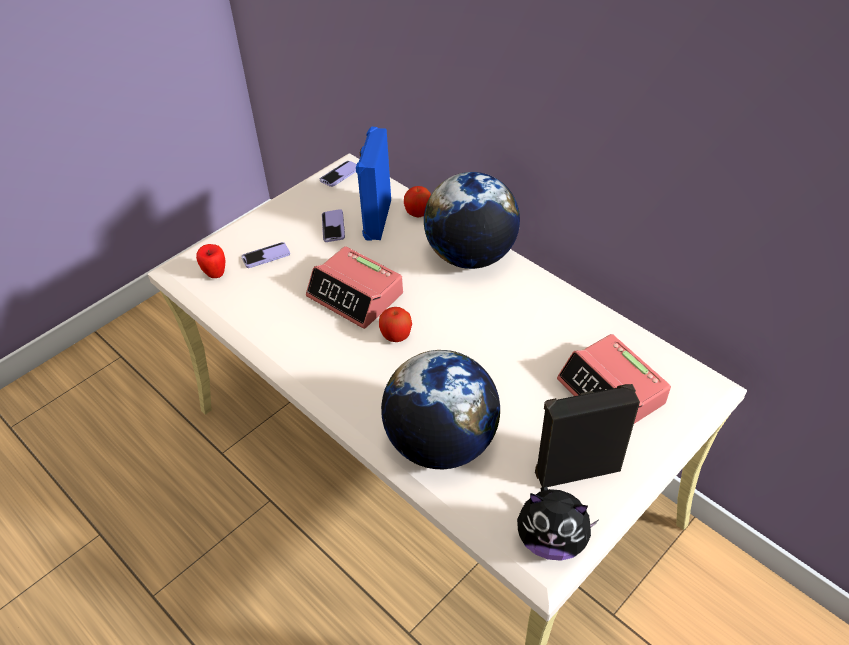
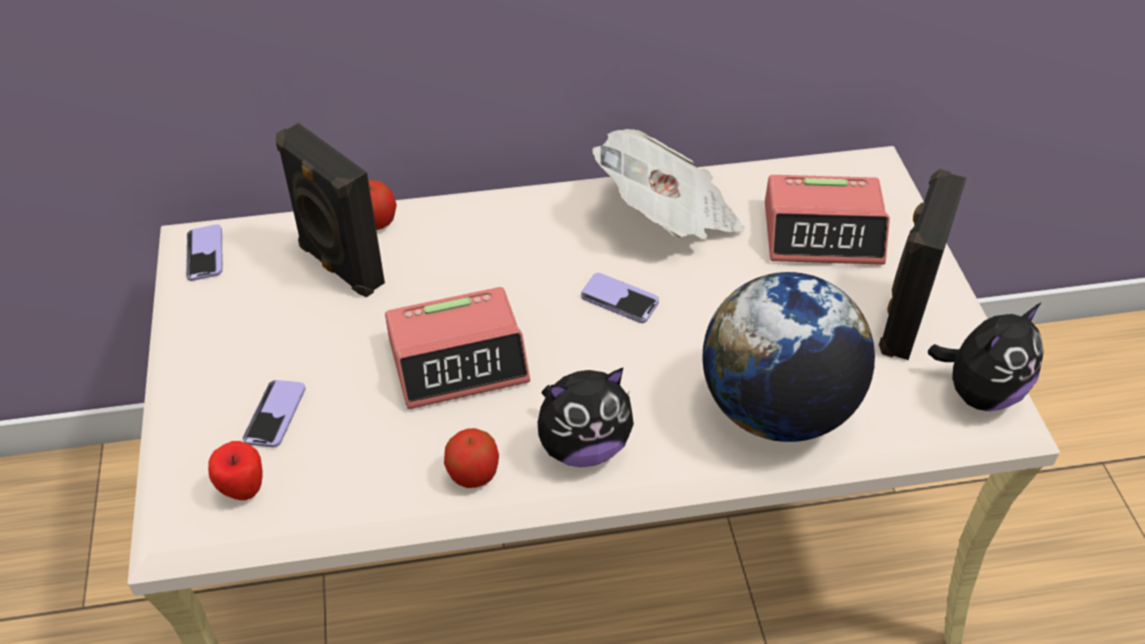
camera: 55 degrees left, 0 degrees up
phone [322,209,345,242] -> phone moved to [581,273,659,323]
blue speaker [356,127,391,241] -> black speaker [276,123,385,297]
apple [379,307,412,342] -> apple moved to [444,428,499,488]
globe [424,172,520,269] -> none
none -> plush toy [538,368,634,467]
none -> newspaper [592,129,745,239]

